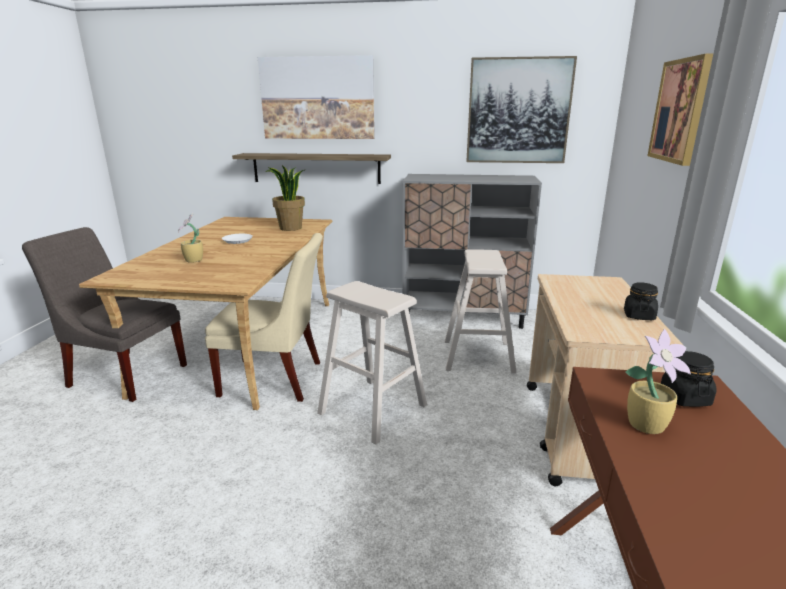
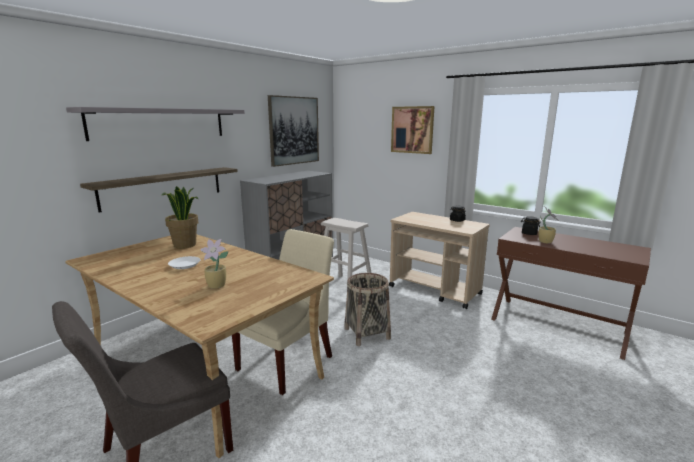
camera: 60 degrees left, 5 degrees down
picture [258,55,374,139] -> grey shelf [66,107,245,141]
beige stool [317,281,427,444] -> basket [344,273,391,346]

